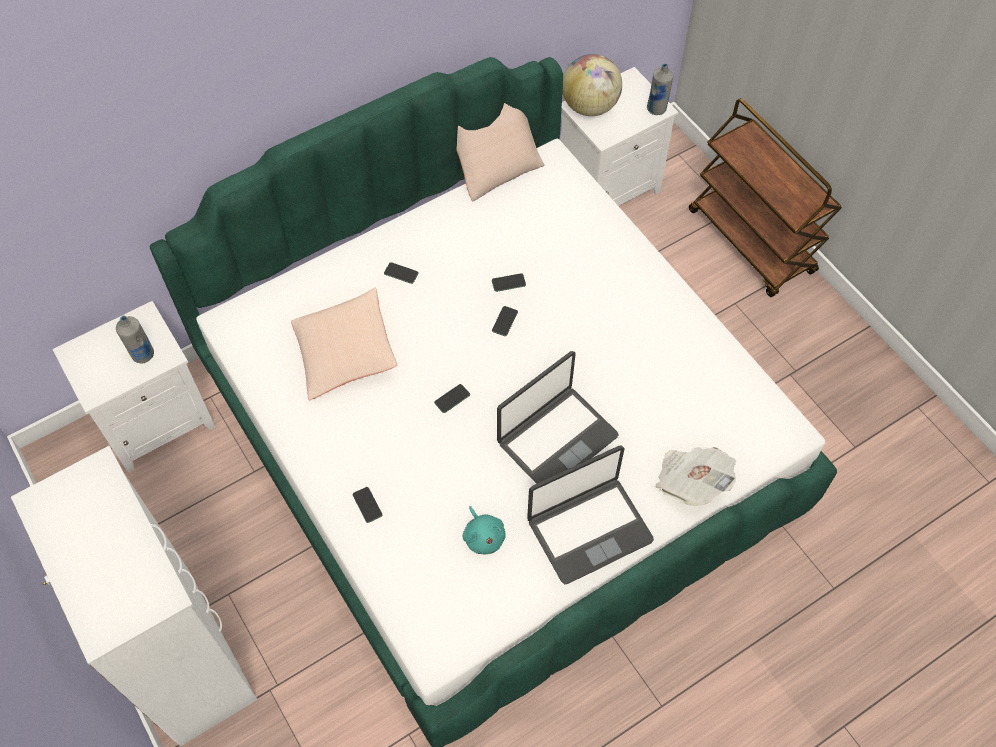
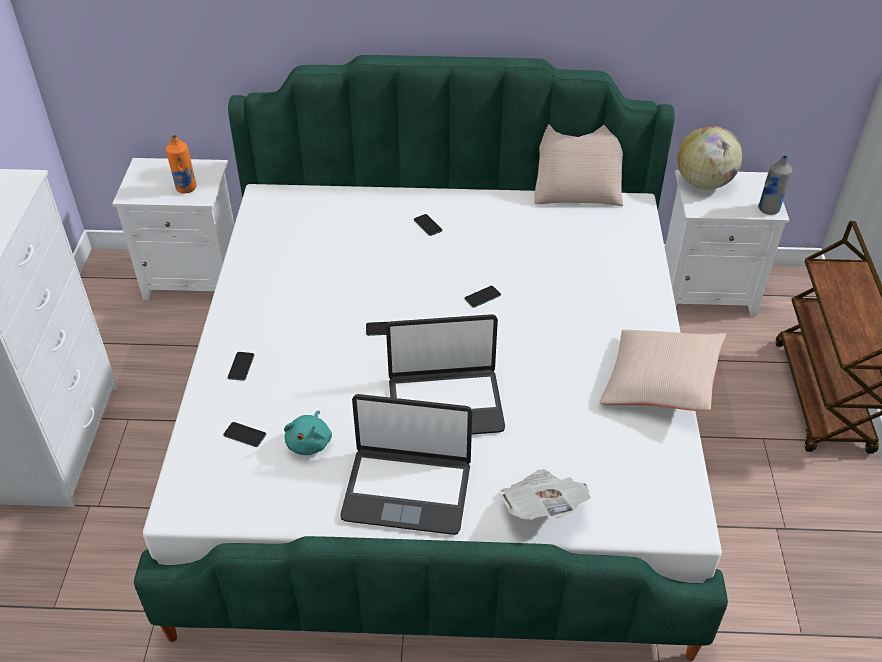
camera: 35 degrees right, 15 degrees down
grey bottle [116,315,154,363] -> orange bottle [166,135,196,193]
beige pillow [291,287,397,400] -> beige pillow moved to [600,330,726,411]
phone [492,273,526,292] -> phone moved to [223,422,266,447]

